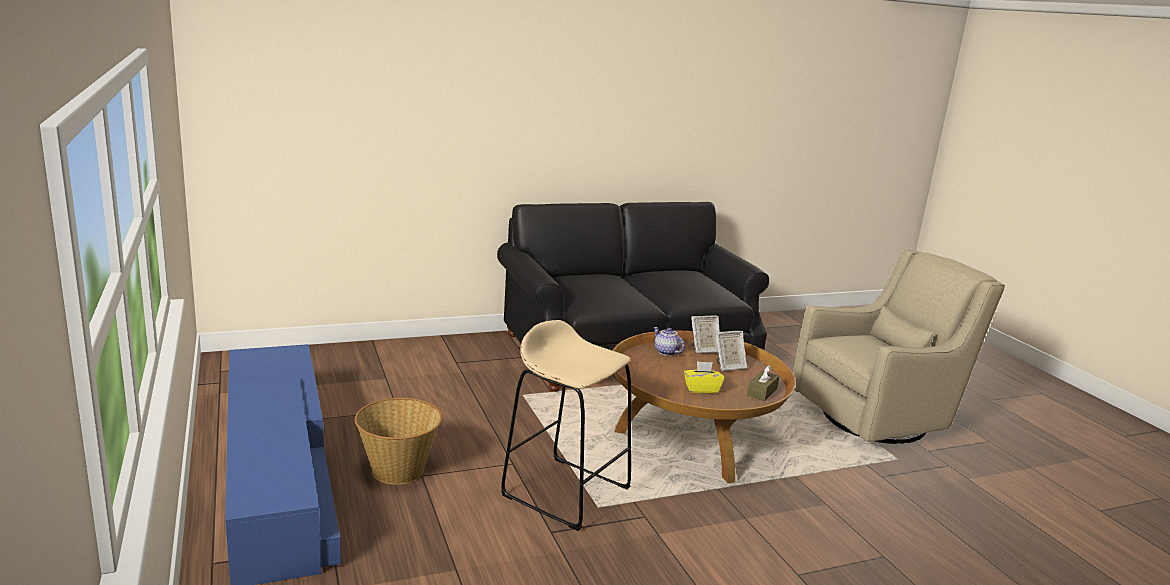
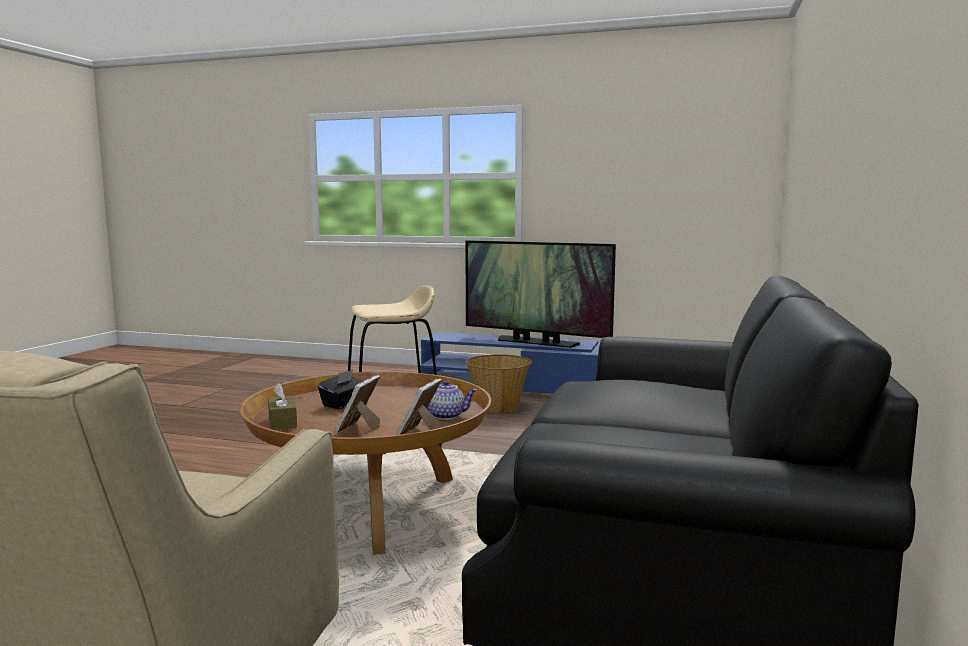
camera: 130 degrees right, 10 degrees down
yellow tissue box [684,361,725,393] -> black tissue box [318,370,363,409]
none -> television [465,240,616,348]

